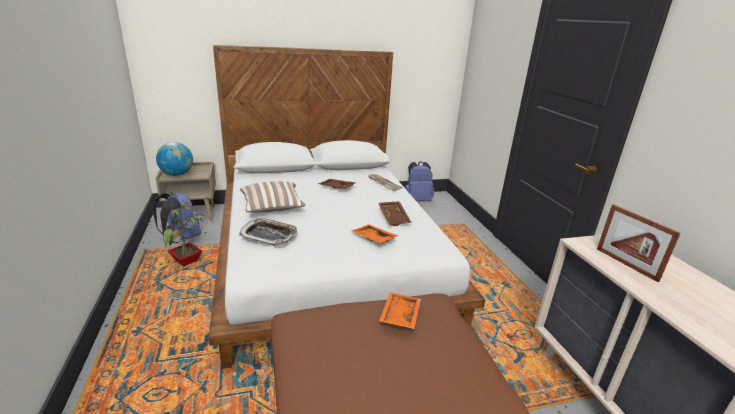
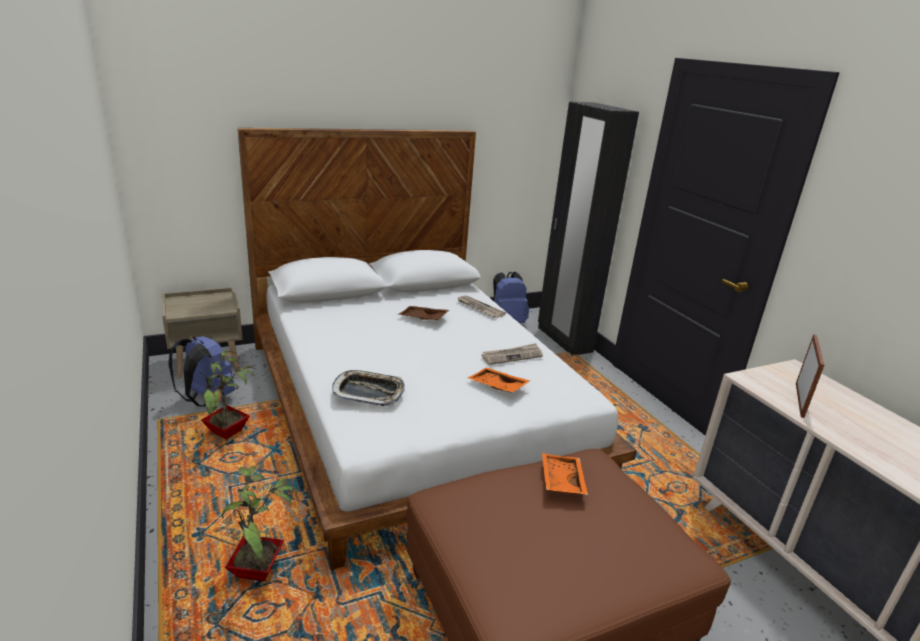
camera: 10 degrees left, 0 degrees up
globe [156,142,193,176] -> none
pillow [240,181,306,212] -> none
brown tray [378,201,412,226] -> newspaper [481,343,543,365]
picture frame [597,204,681,282] -> picture frame turned 120 degrees counterclockwise [796,334,824,418]
none -> potted plant [222,466,297,581]
none -> black wardrobe [538,102,639,355]

